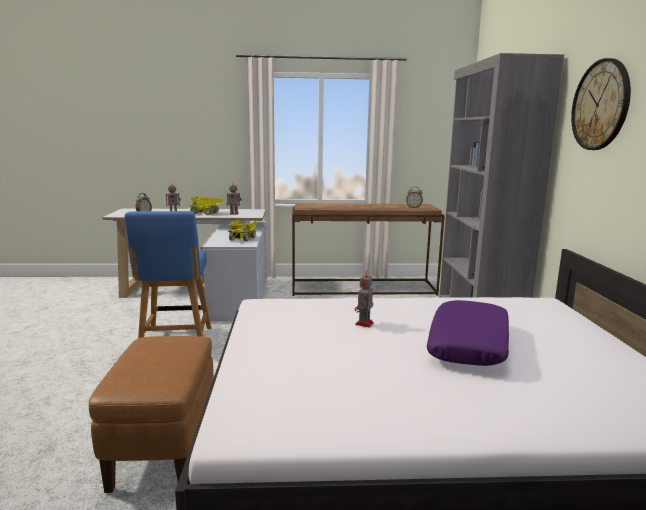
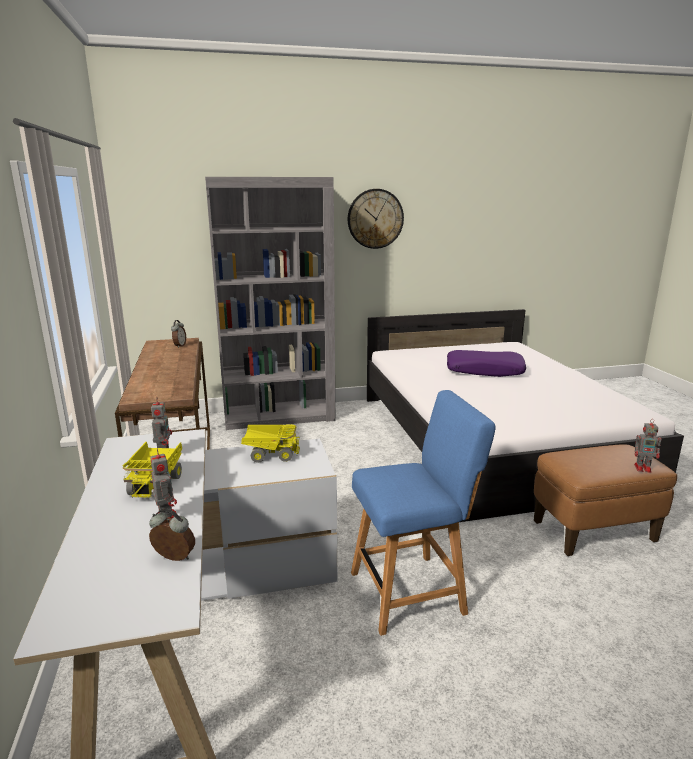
camera: 100 degrees left, 5 degrees up
toy robot [355,270,374,328] -> toy robot moved to [634,419,661,473]

